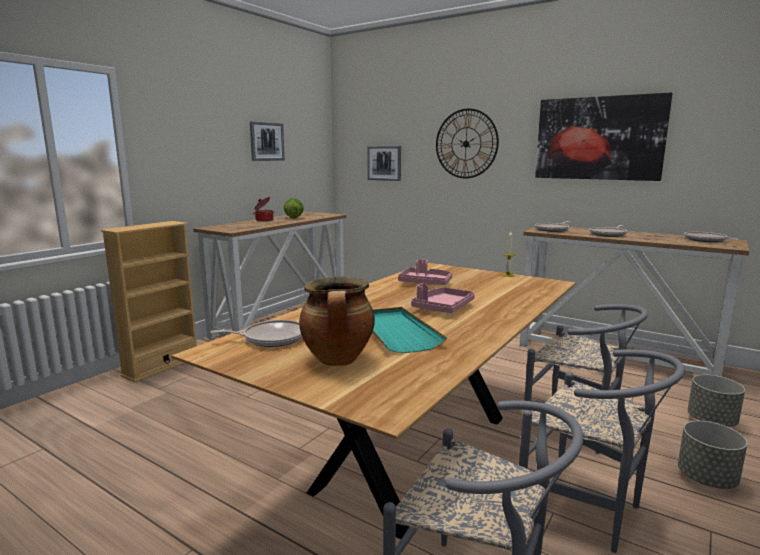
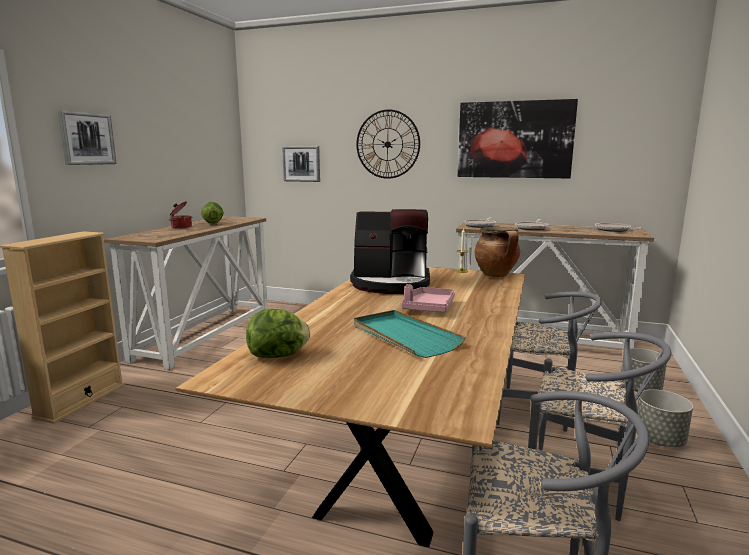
camera: 15 degrees left, 0 degrees up
frying pan [210,320,302,347] -> lettuce [246,309,310,358]
picture [250,121,285,161] -> picture moved to [58,110,117,165]
cooking pot [299,277,375,366] -> cooking pot moved to [474,227,520,277]
pink tray [398,259,452,285] -> coffee machine [350,209,430,294]

